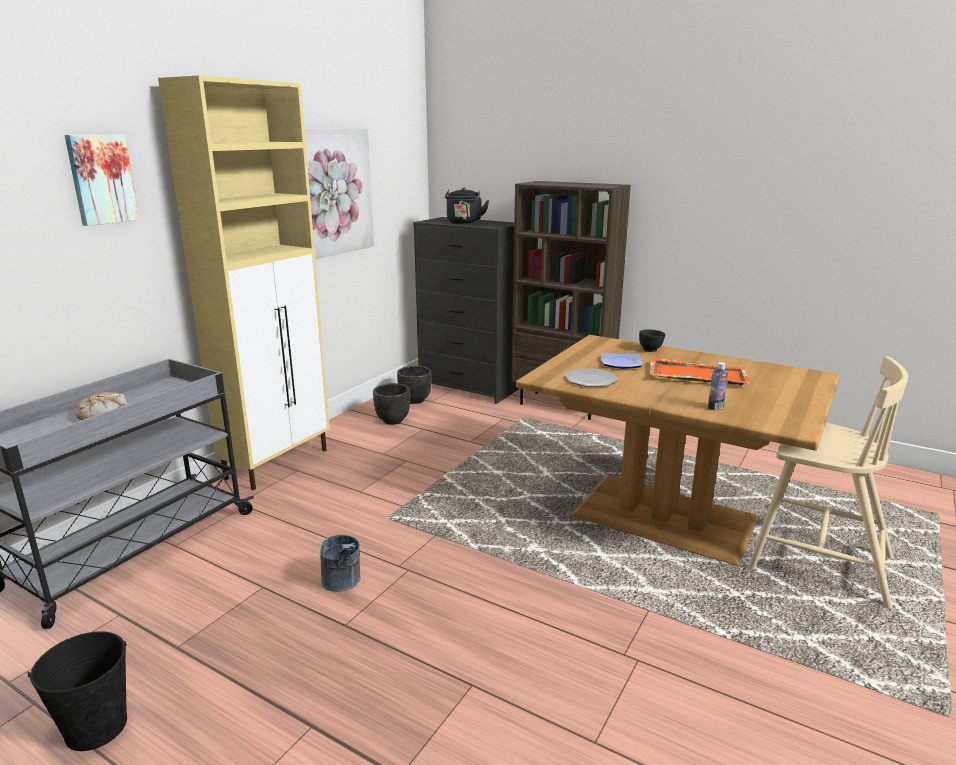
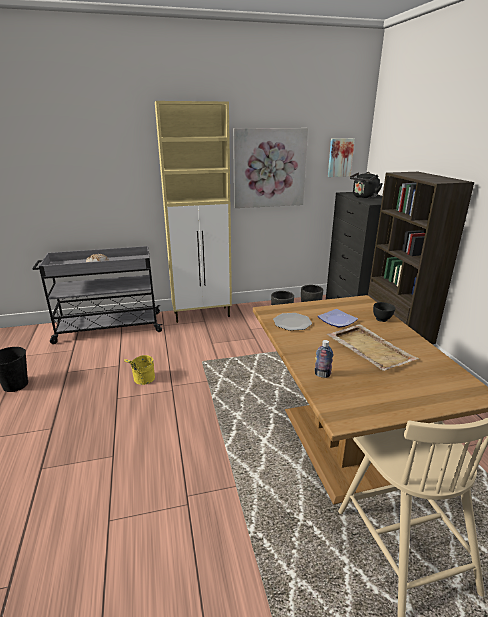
camera: 45 degrees right, 5 degrees up
picture [65,134,139,226] -> picture moved to [328,138,355,177]
grey bucket [320,535,360,592] -> yellow bucket [124,355,155,385]
orange tray [649,358,750,386] -> beige tray [327,324,419,371]

